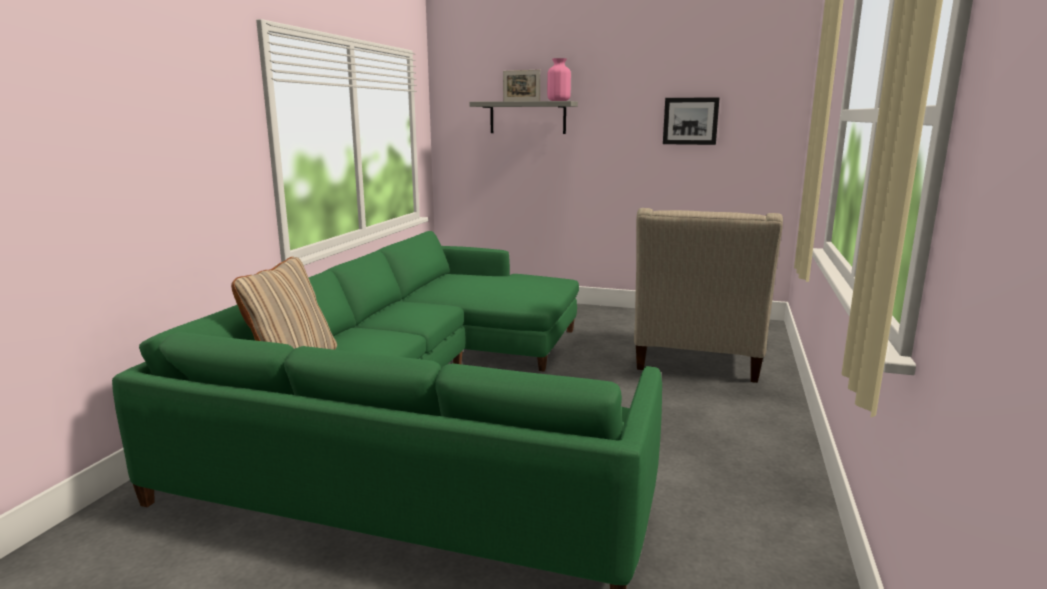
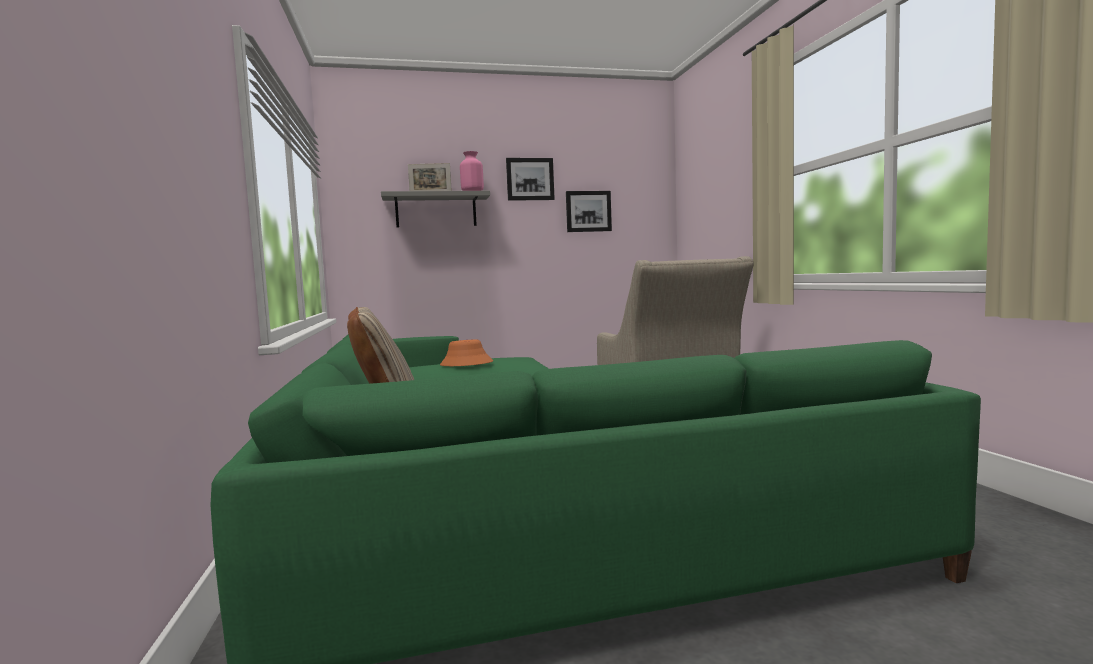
camera: 30 degrees left, 10 degrees down
none -> orange hat [440,340,493,366]
none -> picture [506,158,555,201]

